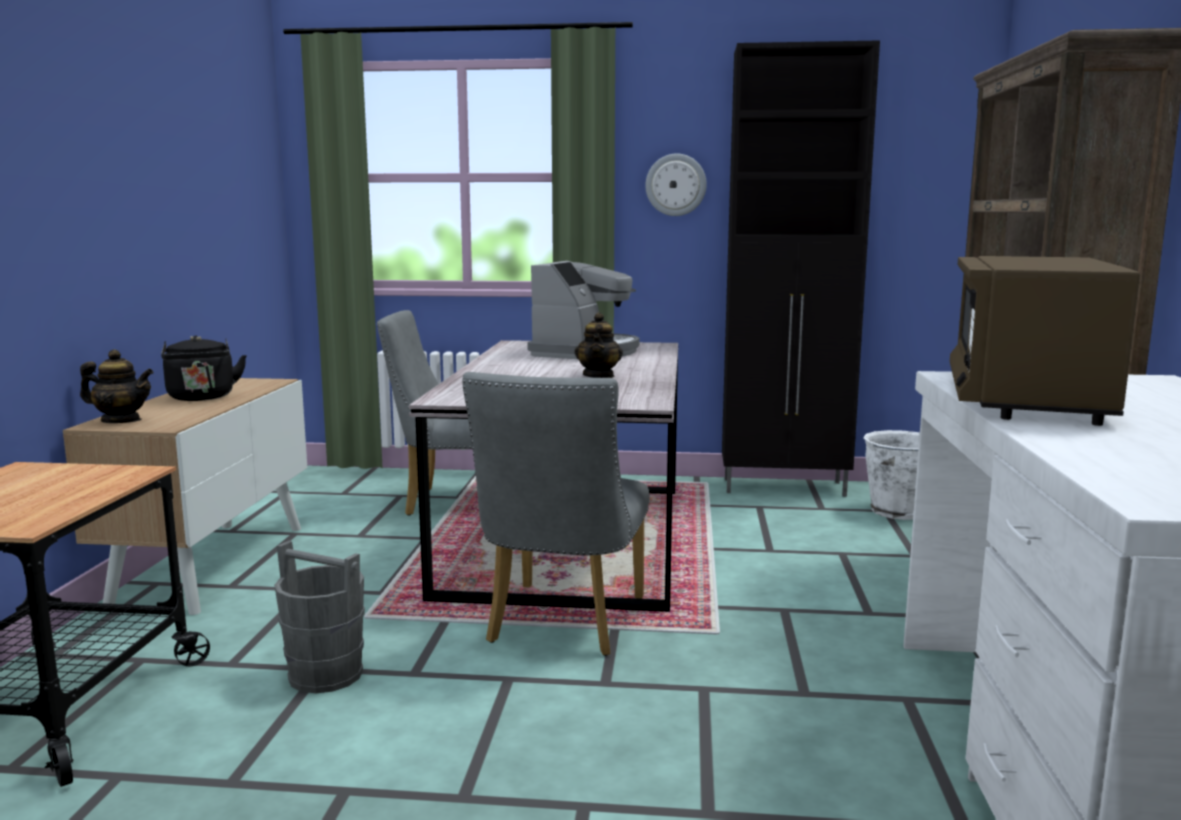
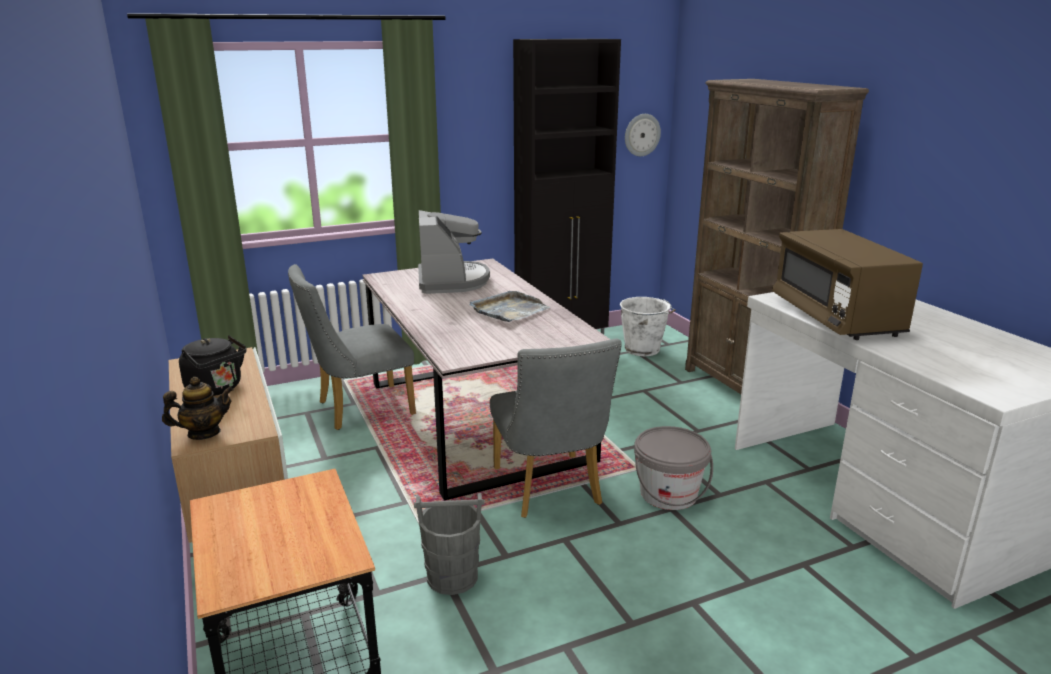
camera: 30 degrees left, 10 degrees up
teapot [575,312,623,378] -> grey tray [470,291,550,322]
wall clock [645,153,707,216] -> wall clock moved to [625,114,661,156]
none -> grey bucket [634,426,713,510]

